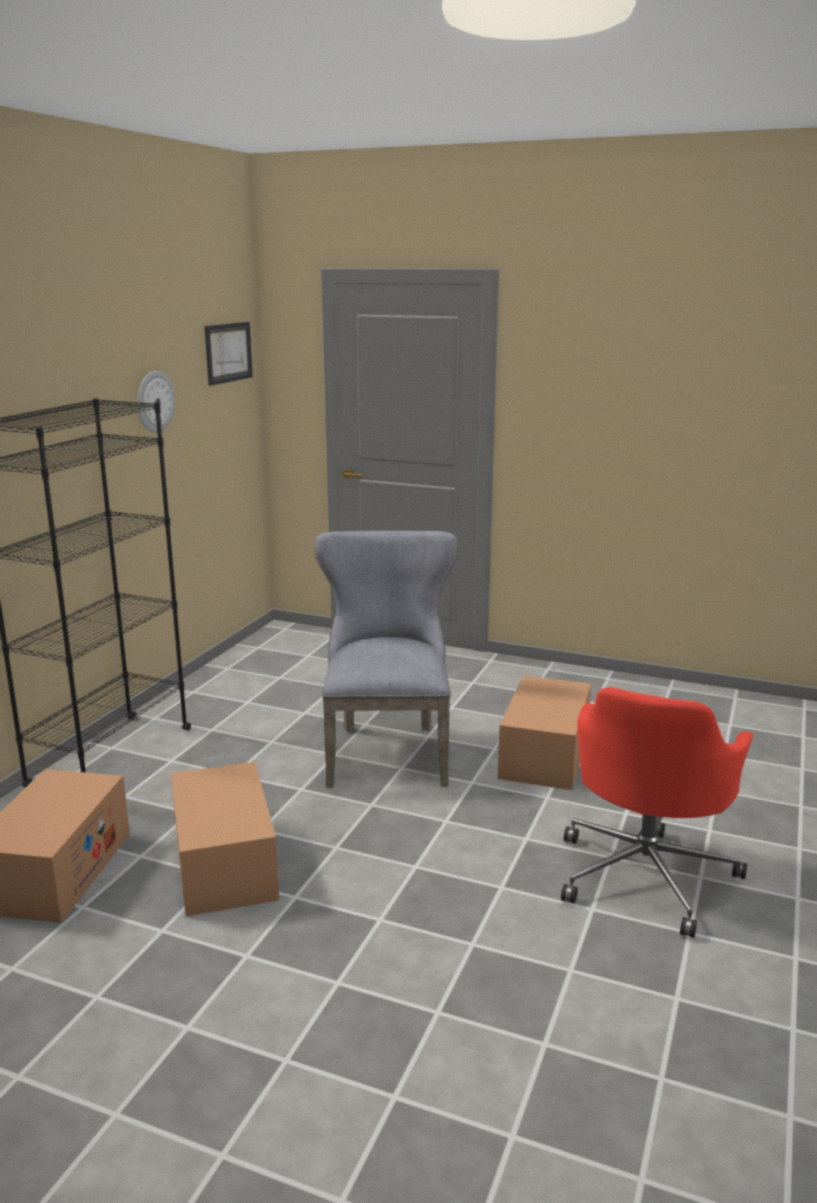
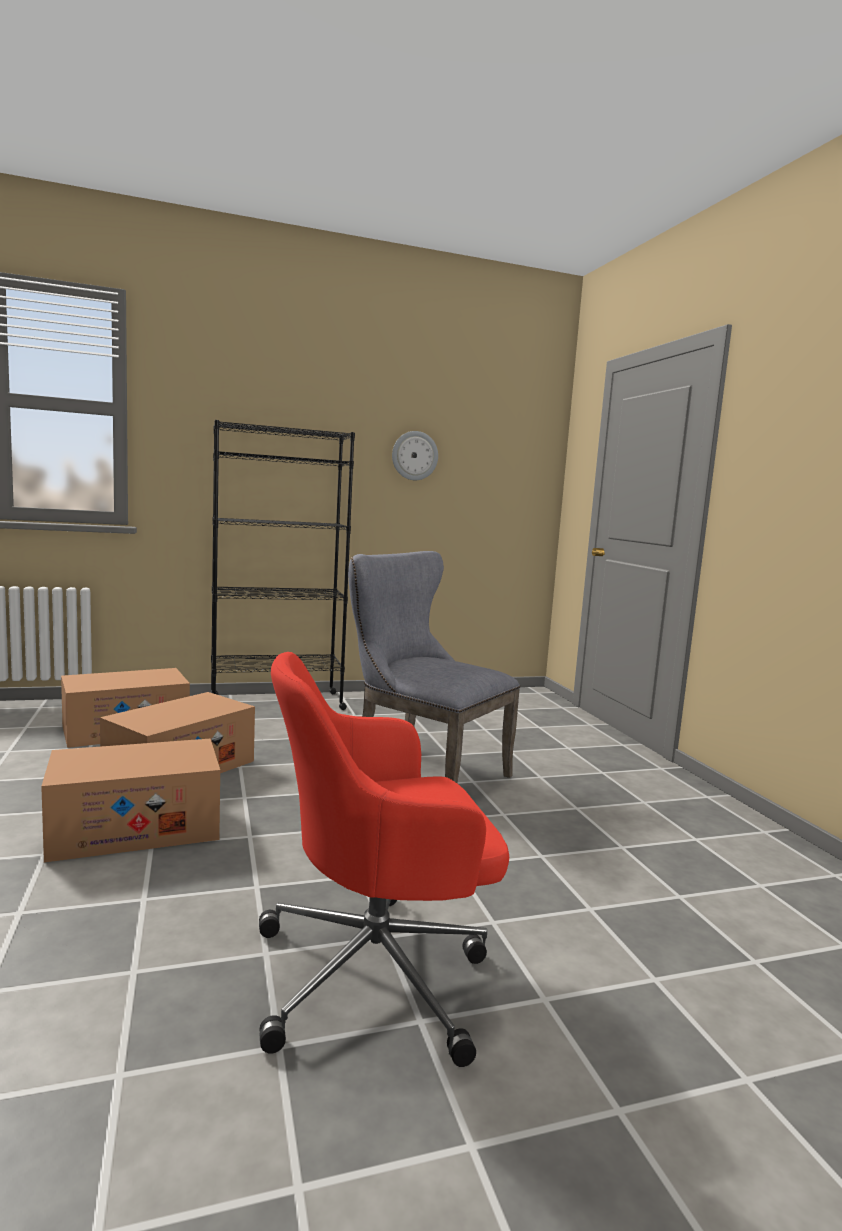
camera: 50 degrees right, 10 degrees down
picture [204,322,253,386] -> none
grey chair [314,531,458,788] -> grey chair turned 105 degrees counterclockwise [348,551,520,784]
cardboard box [498,676,591,790] -> cardboard box moved to [41,739,220,862]

